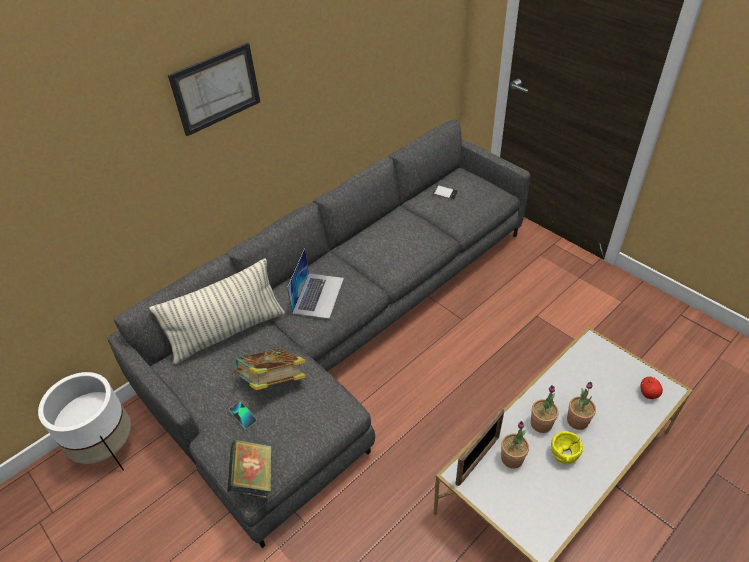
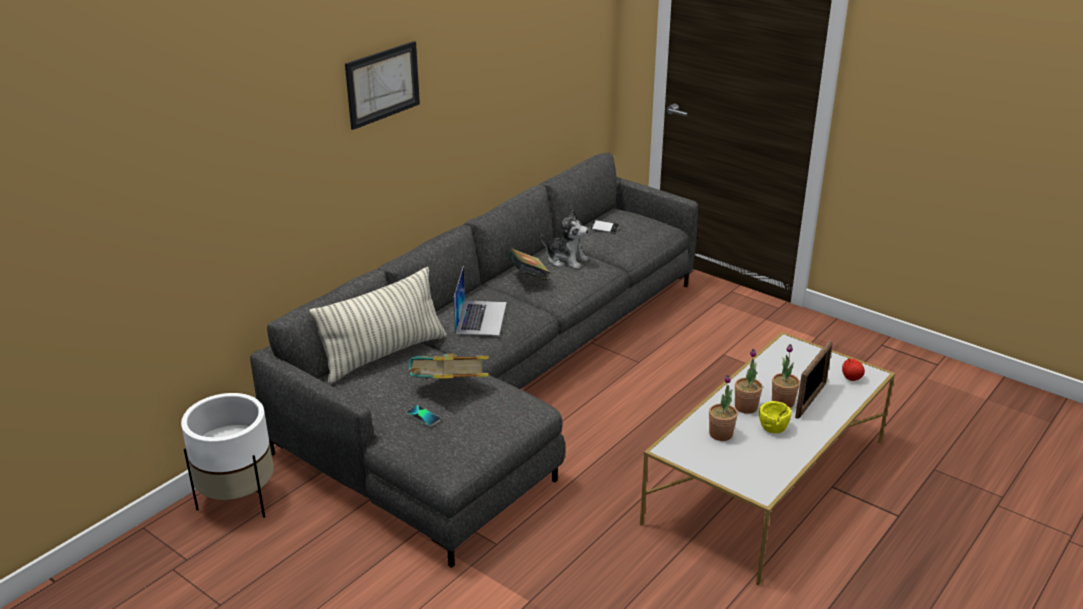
camera: 10 degrees left, 15 degrees down
book [227,440,271,499] -> book moved to [507,248,551,280]
picture frame [456,407,504,486] -> picture frame moved to [795,341,832,419]
none -> plush toy [541,210,589,269]

